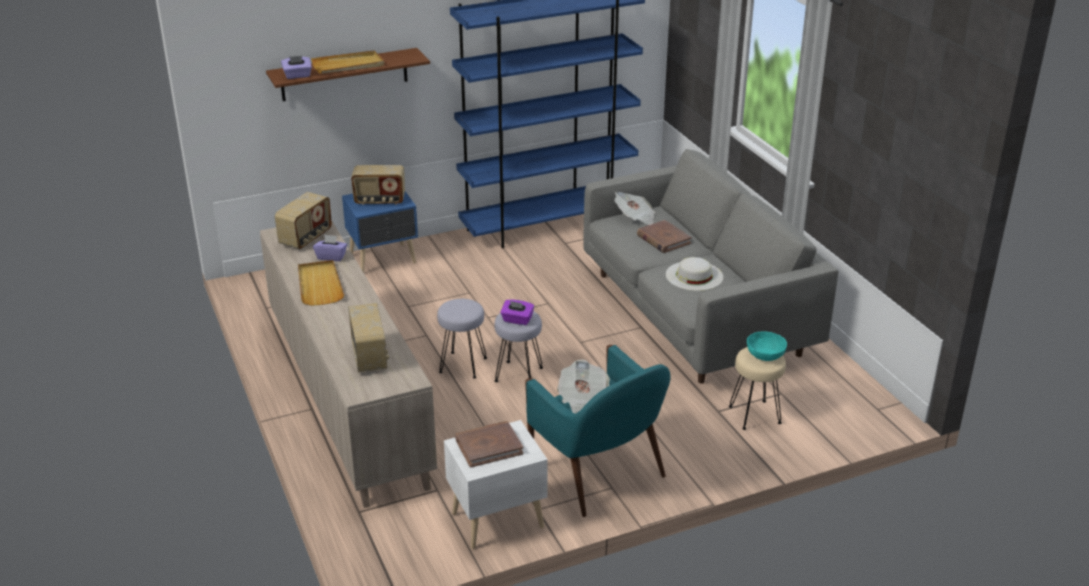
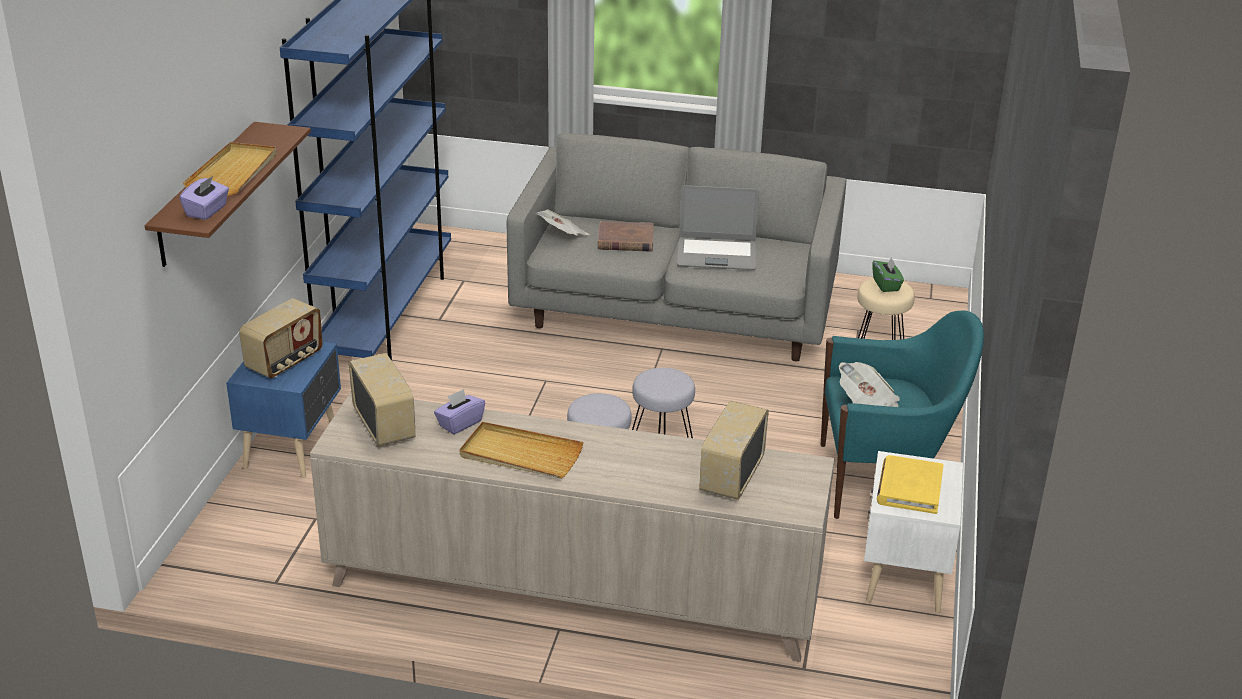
camera: 55 degrees left, 0 degrees up
radio [348,303,389,372] -> radio turned 90 degrees counterclockwise [699,401,769,500]
brown book [455,421,523,468] -> yellow book [877,455,944,514]
purple tissue box [500,299,534,325] -> none
white hat [666,257,723,291] -> laptop [677,185,759,270]
turquoise bowl [747,331,787,361] -> green tissue box [872,257,904,292]

